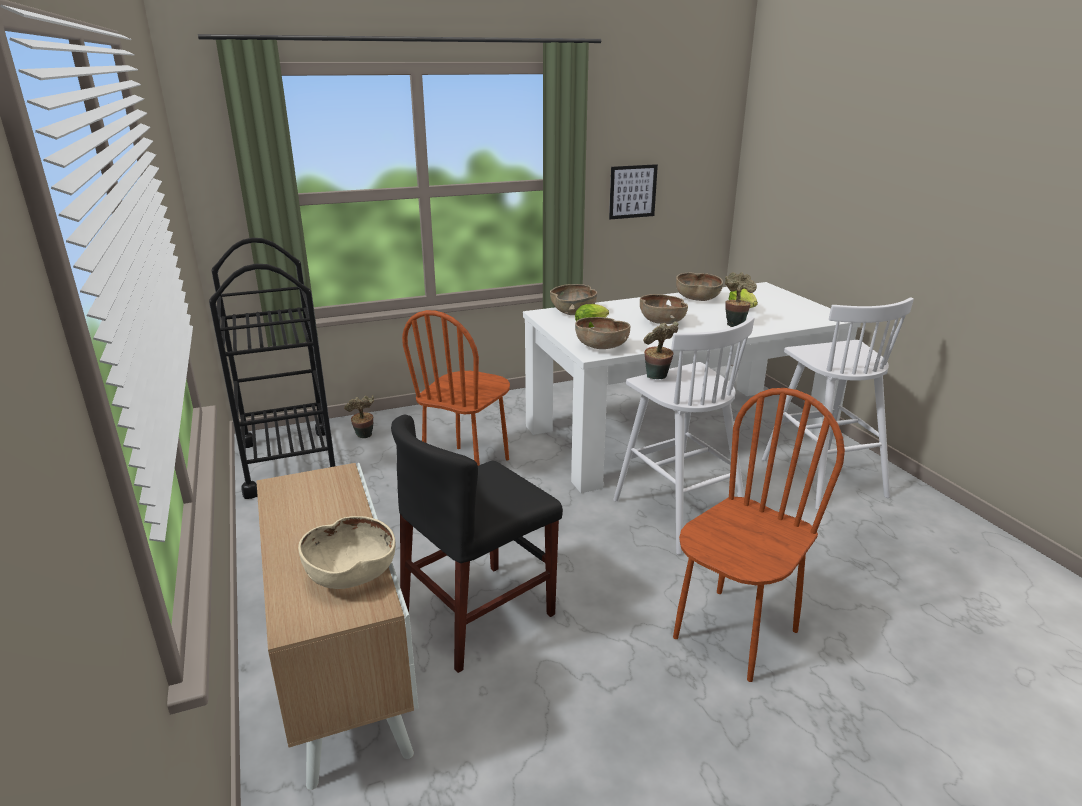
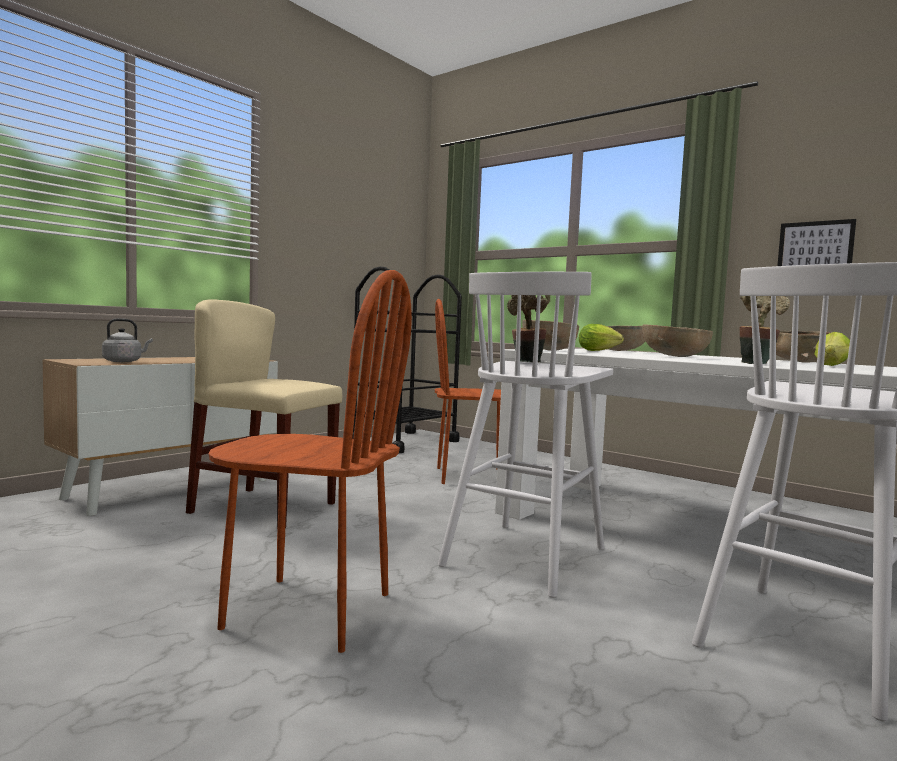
camera: 60 degrees right, 20 degrees down
beige bowl [298,516,395,589] -> grey kettle [102,318,153,362]
potted plant [344,395,374,438] -> none
black chair [391,415,563,673] -> beige chair [186,299,342,529]

